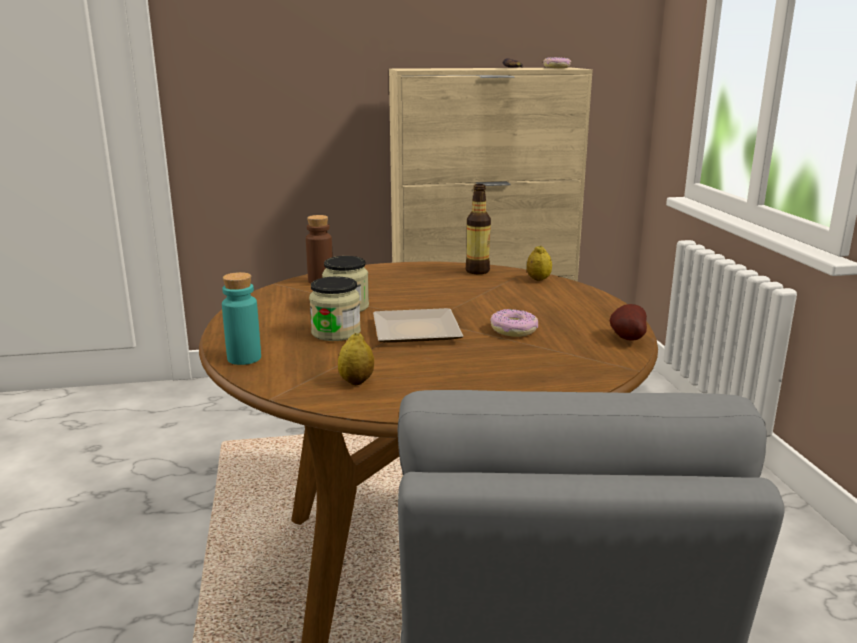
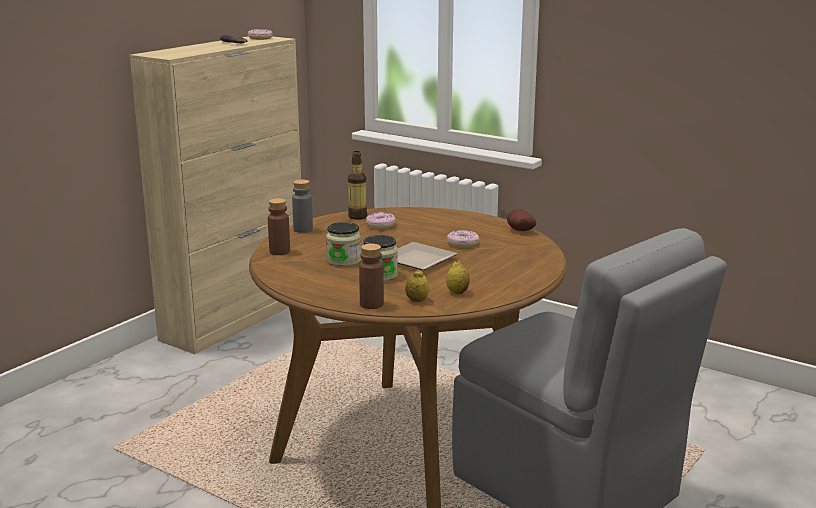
camera: 45 degrees left, 0 degrees up
turquoise bottle [222,272,261,365] -> brown bottle [359,244,384,309]
lemon [527,246,552,281] -> lemon moved to [405,270,429,302]
none -> grey bottle [292,180,313,233]
none -> donut [366,212,396,229]

